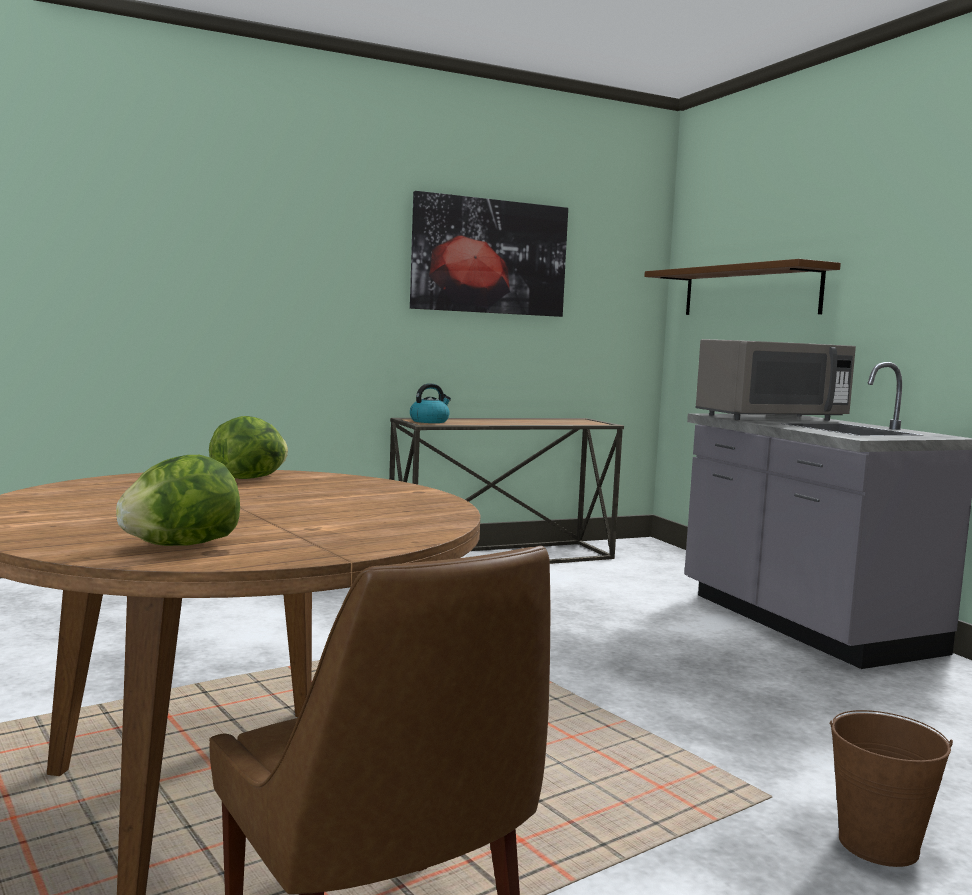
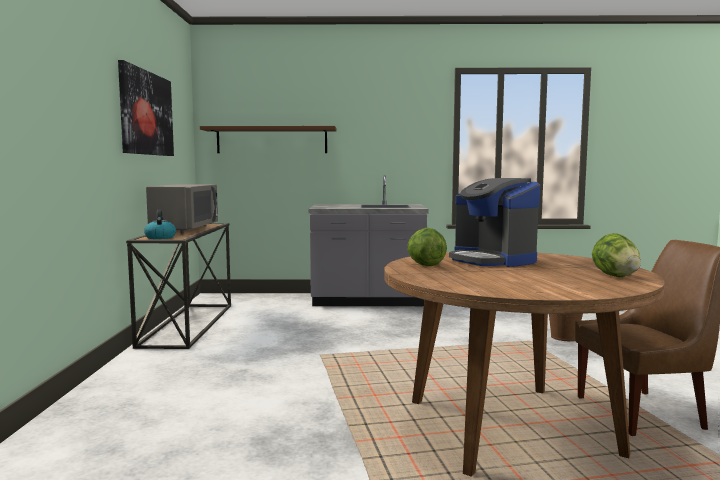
camera: 65 degrees left, 0 degrees up
grey microwave [696,339,856,421] -> grey microwave moved to [146,185,218,233]
none -> coffee machine [449,178,540,267]

